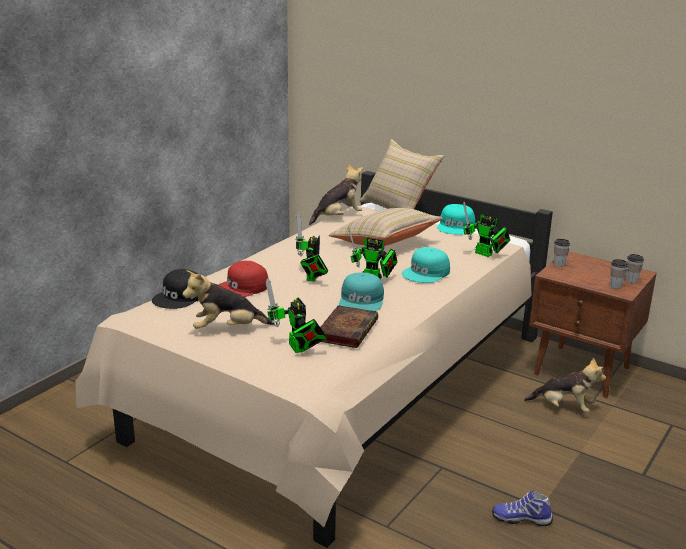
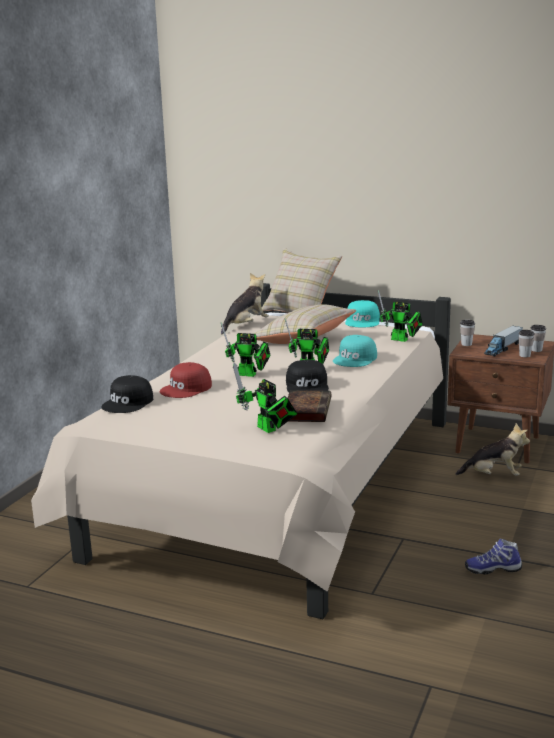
camera: 10 degrees left, 5 degrees down
plush toy [182,270,275,329] -> none
toy robot [295,213,328,282] -> toy robot turned 75 degrees counterclockwise [221,322,270,377]
turquoise cap [339,273,384,311] -> black cap [286,360,329,392]
none -> toy truck [484,326,523,357]

